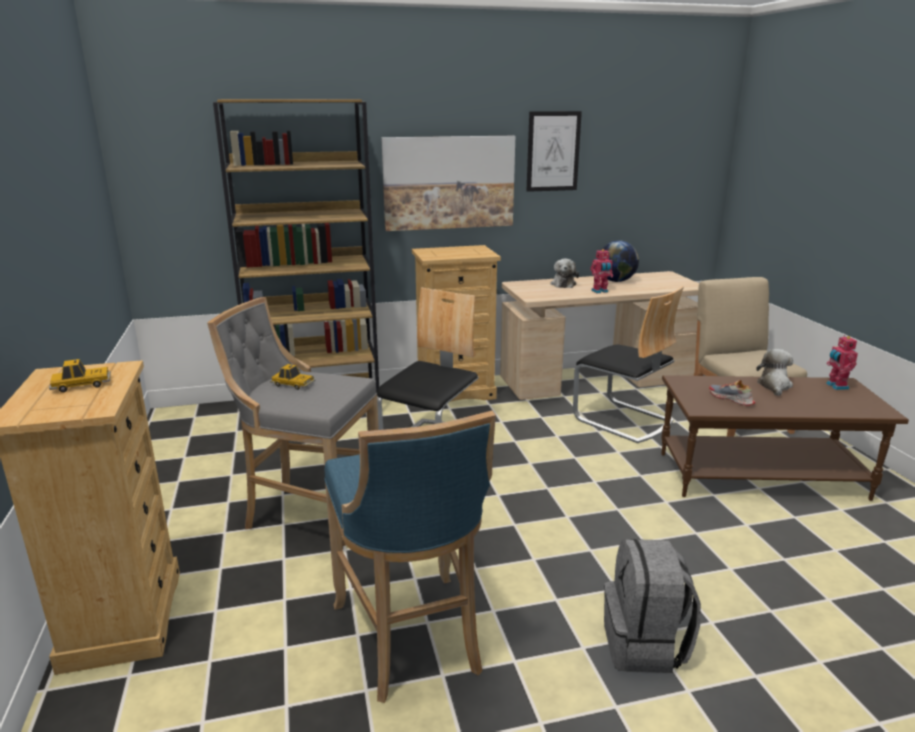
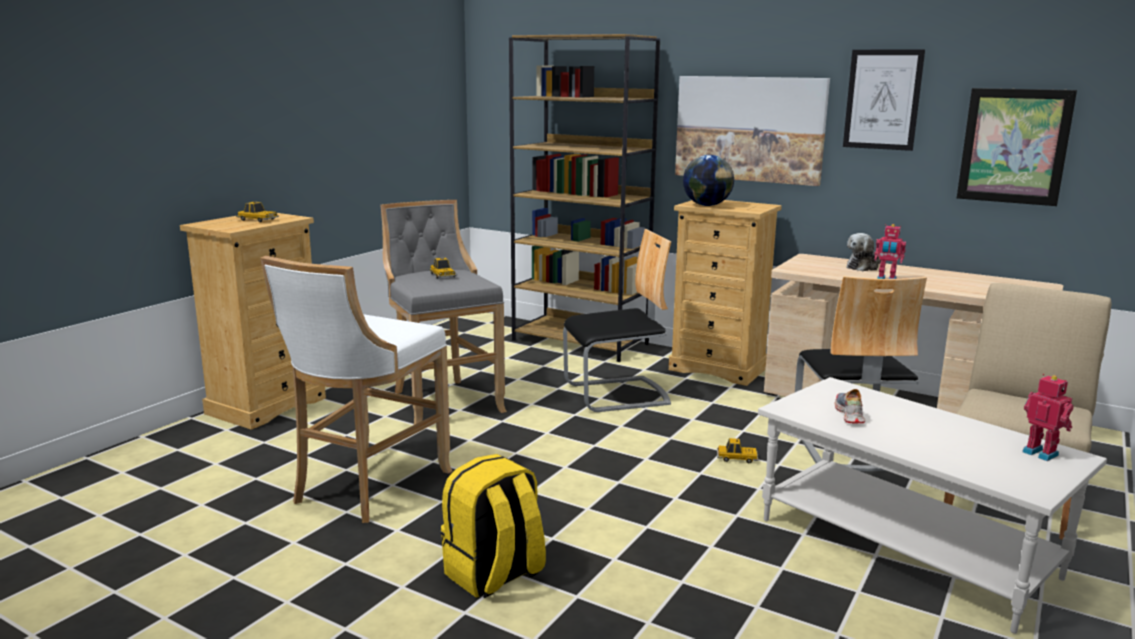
camera: 45 degrees right, 5 degrees down
blue stool [324,410,496,703] -> white stool [260,256,452,523]
globe [597,240,639,282] -> globe moved to [683,155,734,206]
grey backpack [604,539,701,673] -> yellow backpack [441,454,546,598]
brown coffee table [661,375,909,501] -> white coffee table [758,377,1107,634]
plush toy [756,349,793,396] -> none
toy robot [826,335,858,390] -> toy robot turned 105 degrees clockwise [1022,374,1073,461]
none -> toy car [717,438,758,463]
none -> picture [957,88,1077,206]

